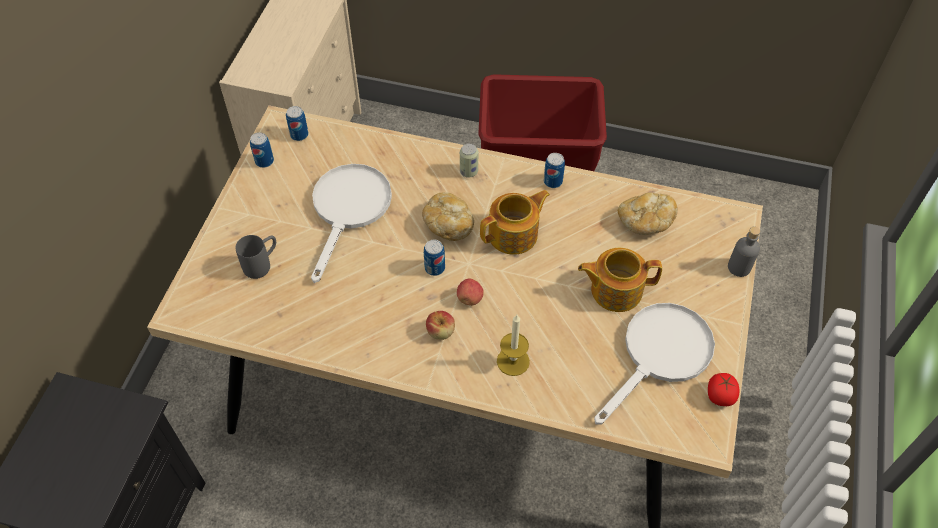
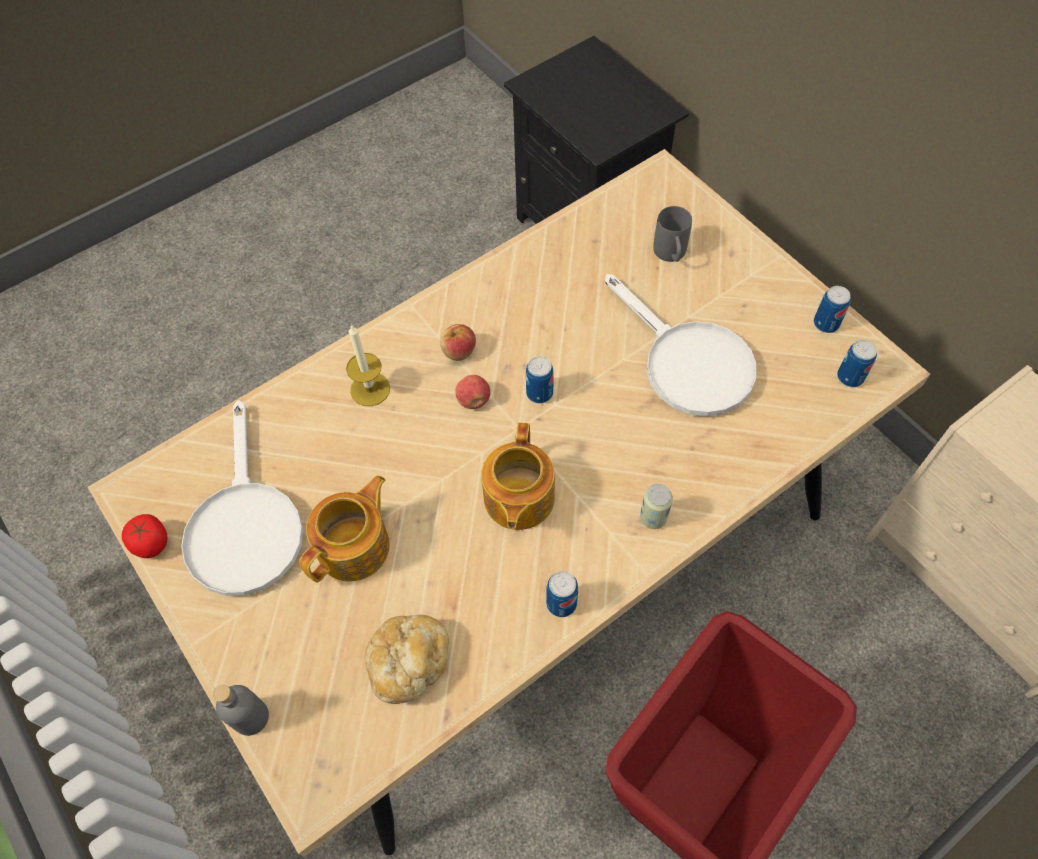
camera: 130 degrees right, 5 degrees up
bread [422,192,474,241] -> none

